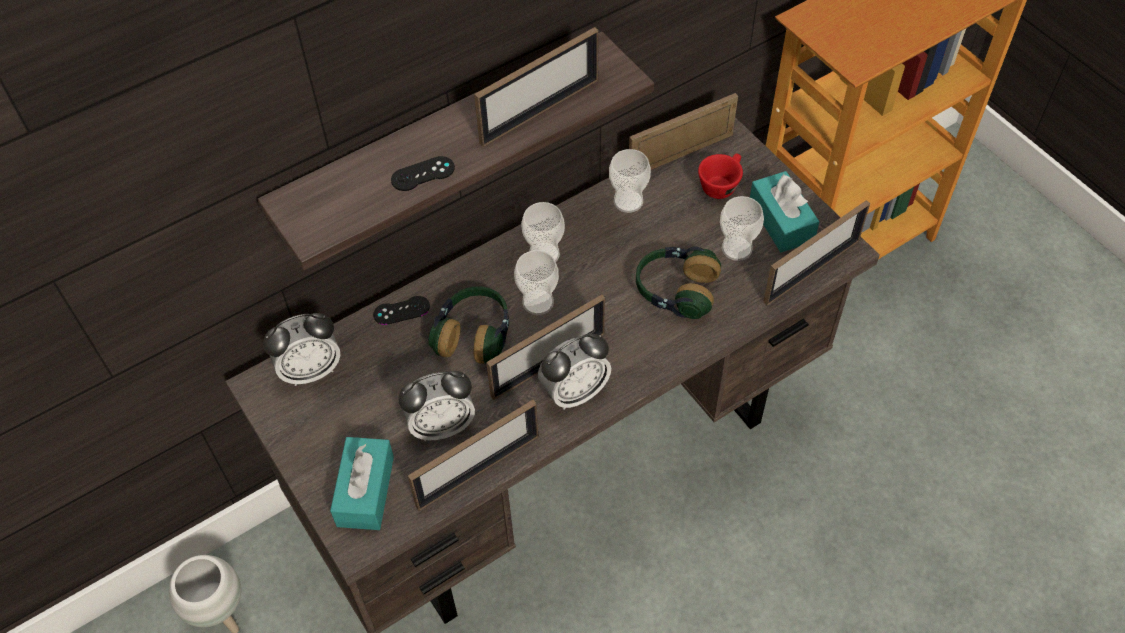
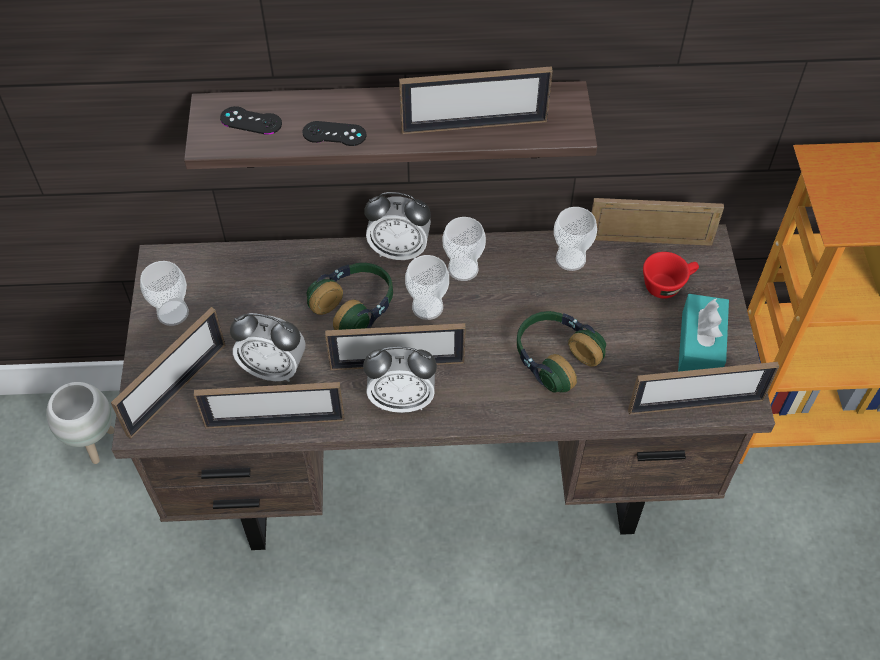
camera: 30 degrees right, 0 degrees up
alarm clock [263,313,340,386] -> alarm clock moved to [364,192,431,260]
turquoise tissue box [330,437,394,530] -> picture frame [111,307,226,439]
black game controller [373,296,430,325] -> black game controller moved to [220,106,282,135]
cup [720,196,764,261] -> cup moved to [140,261,189,326]

